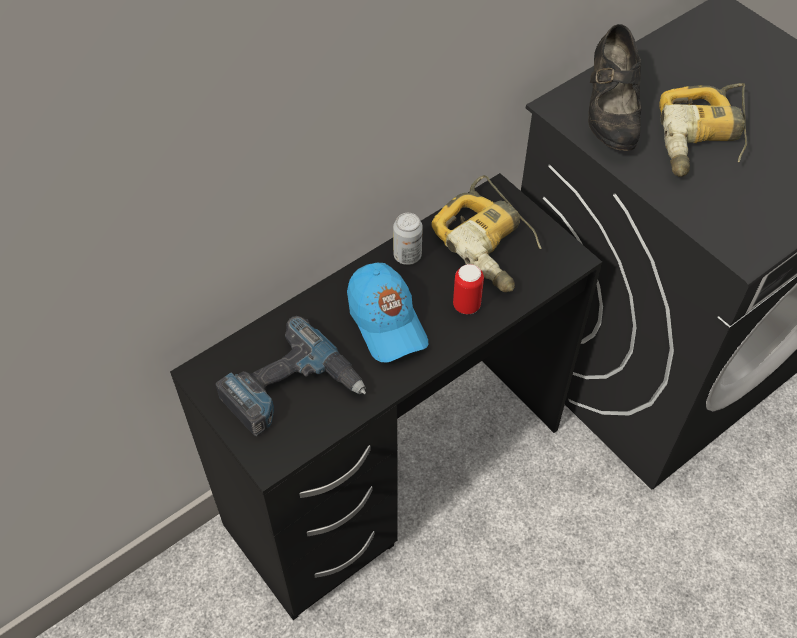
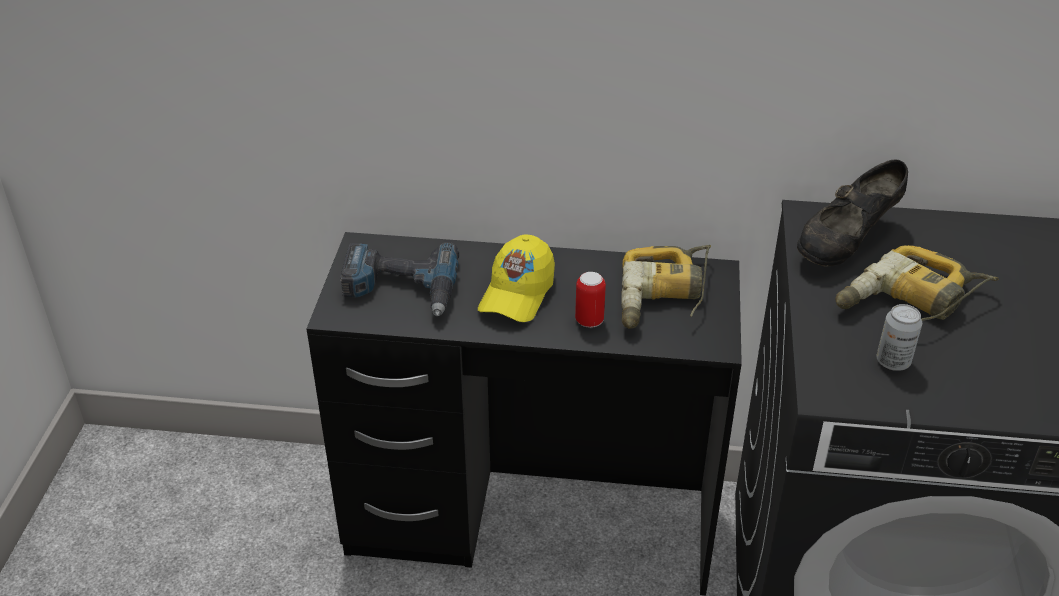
camera: 45 degrees right, 15 degrees down
blue cap [347,263,429,363] -> yellow cap [478,234,555,322]
can [393,213,423,265] -> can moved to [877,304,922,371]

